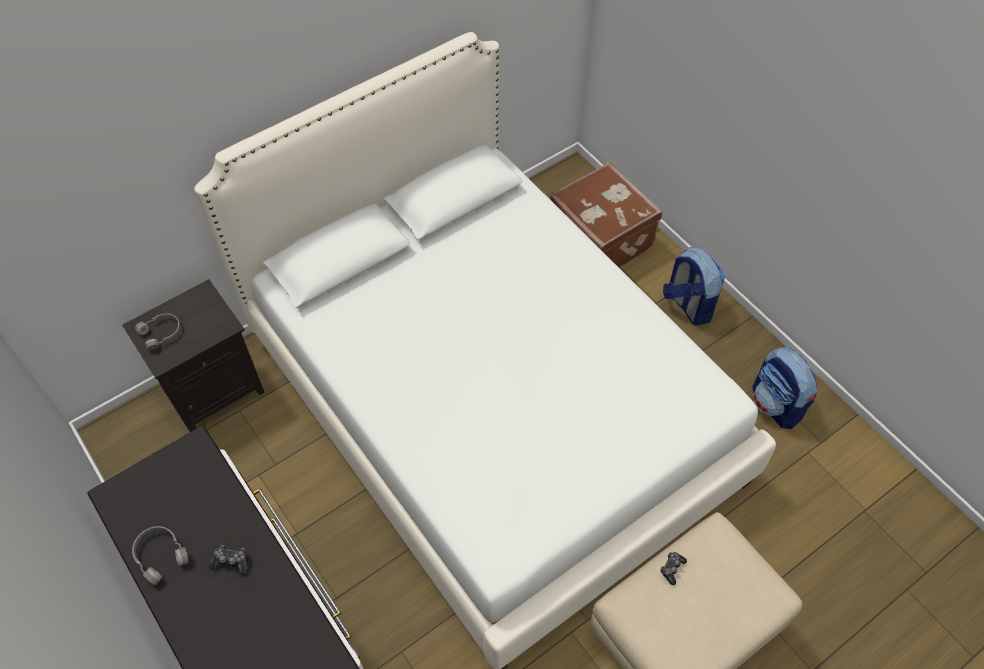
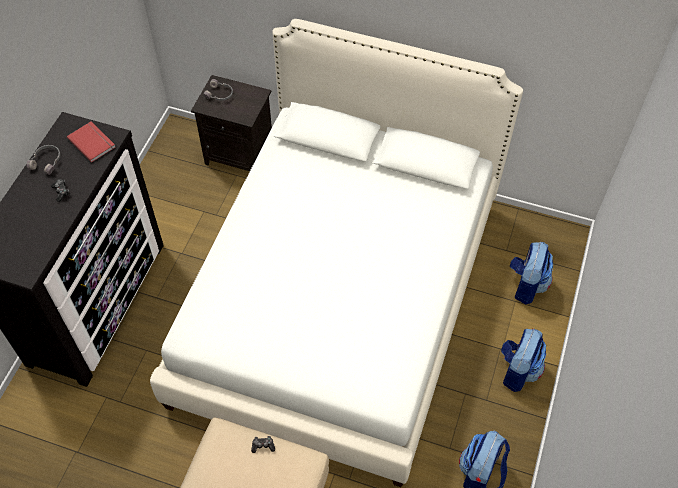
camera: 55 degrees right, 0 degrees up
brown suitcase [550,162,662,268] -> backpack [510,242,553,304]
none -> red book [67,122,115,163]

